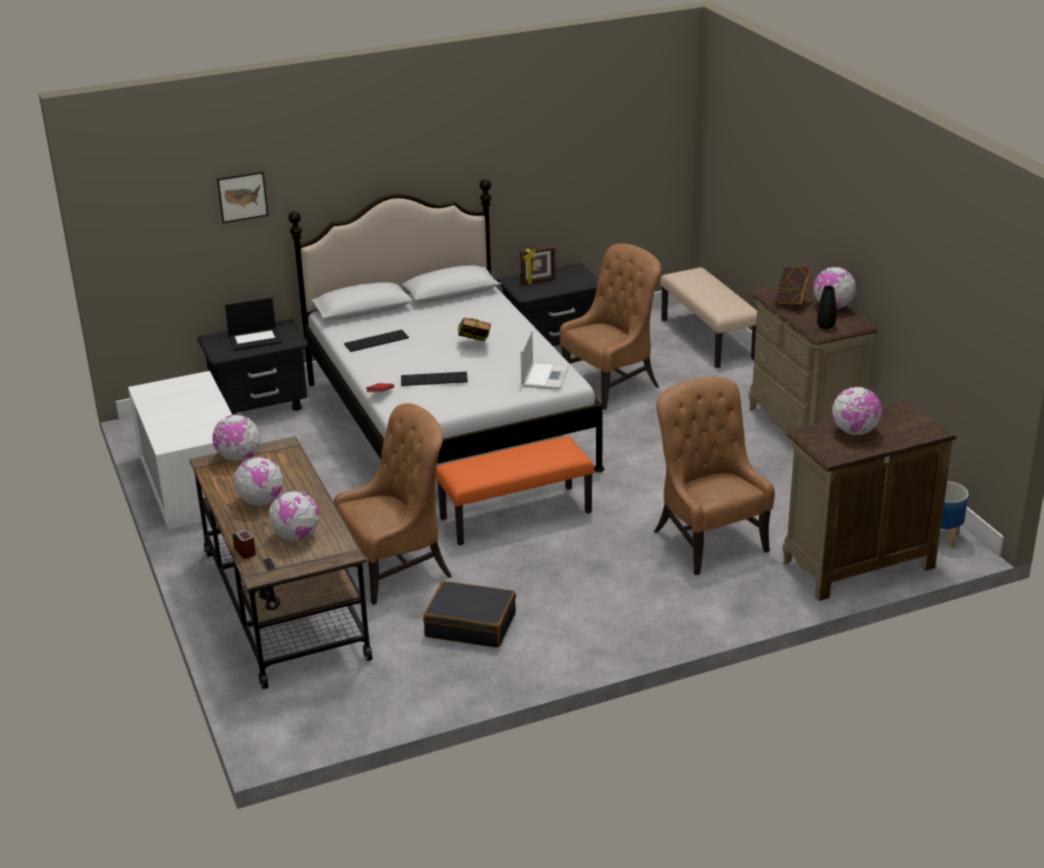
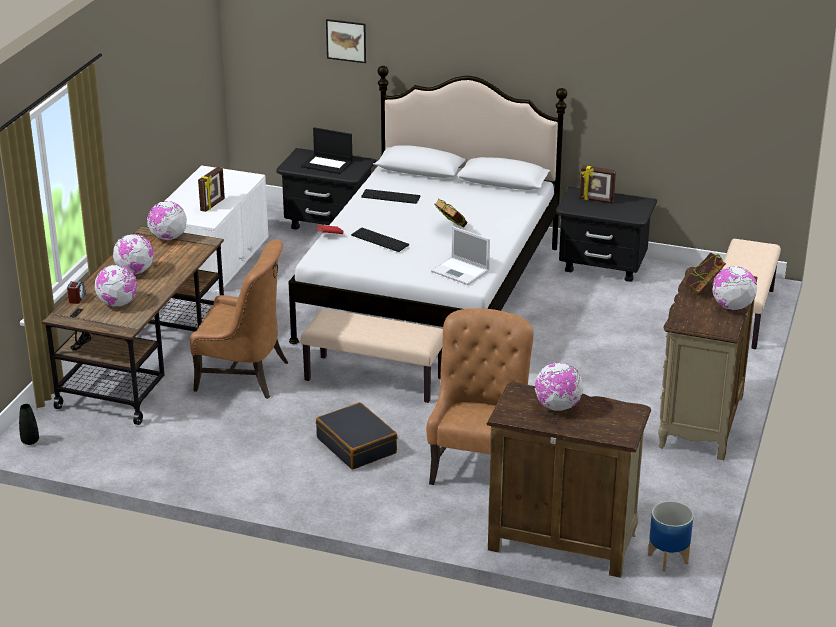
camera: 40 degrees right, 0 degrees up
black suitcase [423,581,516,648] -> black suitcase moved to [316,402,398,469]
orange bench [436,436,594,545] -> beige bench [301,309,443,403]
laptop [520,330,569,390] -> laptop turned 75 degrees clockwise [431,226,490,285]
brown chair [560,243,661,410] -> none
black vase [817,286,836,329] -> black vase moved to [19,404,39,445]
none -> picture frame [198,167,225,212]

